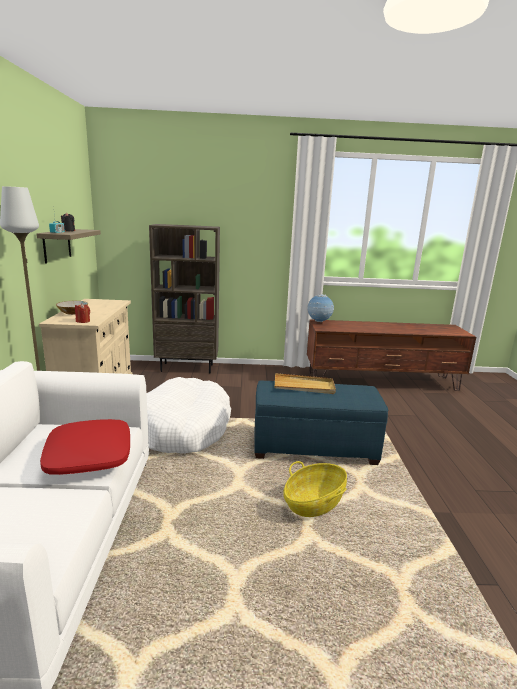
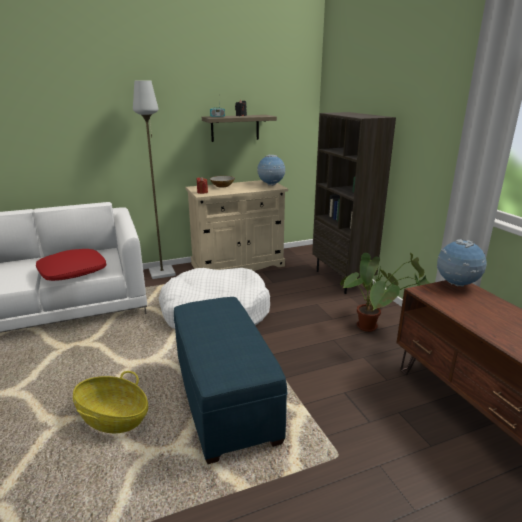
camera: 70 degrees right, 5 degrees up
beige tray [275,373,336,394] -> none
none -> globe [257,155,285,186]
none -> potted plant [340,253,430,332]

